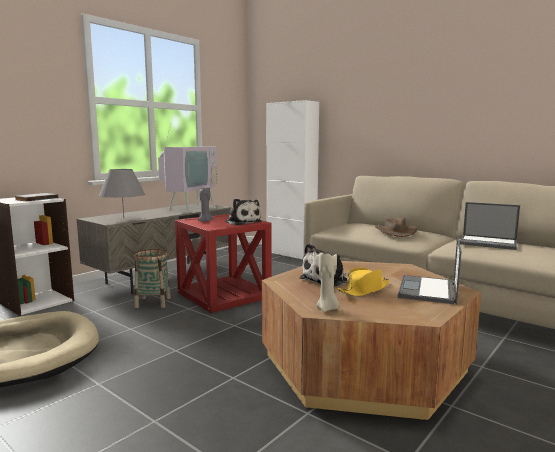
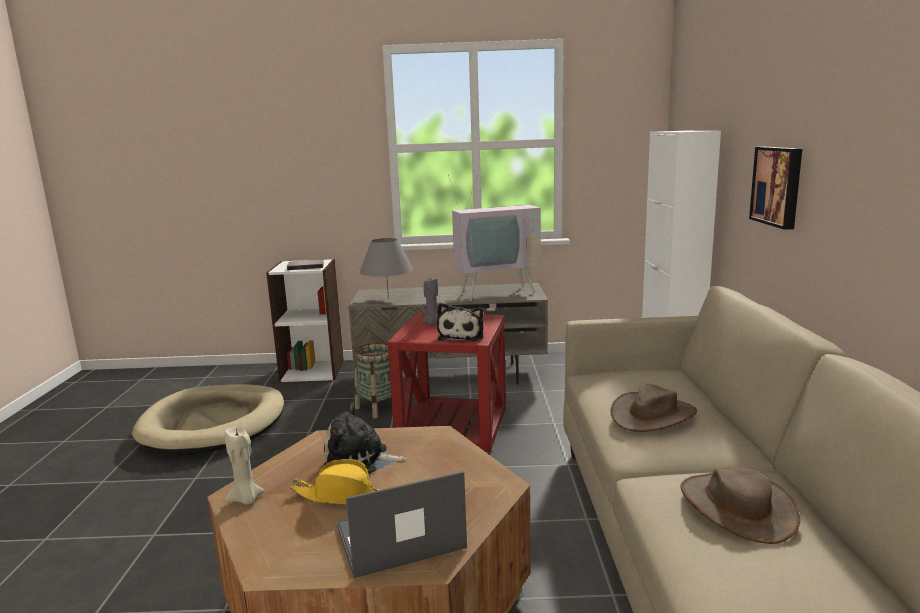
camera: 50 degrees right, 5 degrees up
laptop [460,202,520,250] -> brown hat [680,467,800,544]
none -> picture [749,147,802,230]

